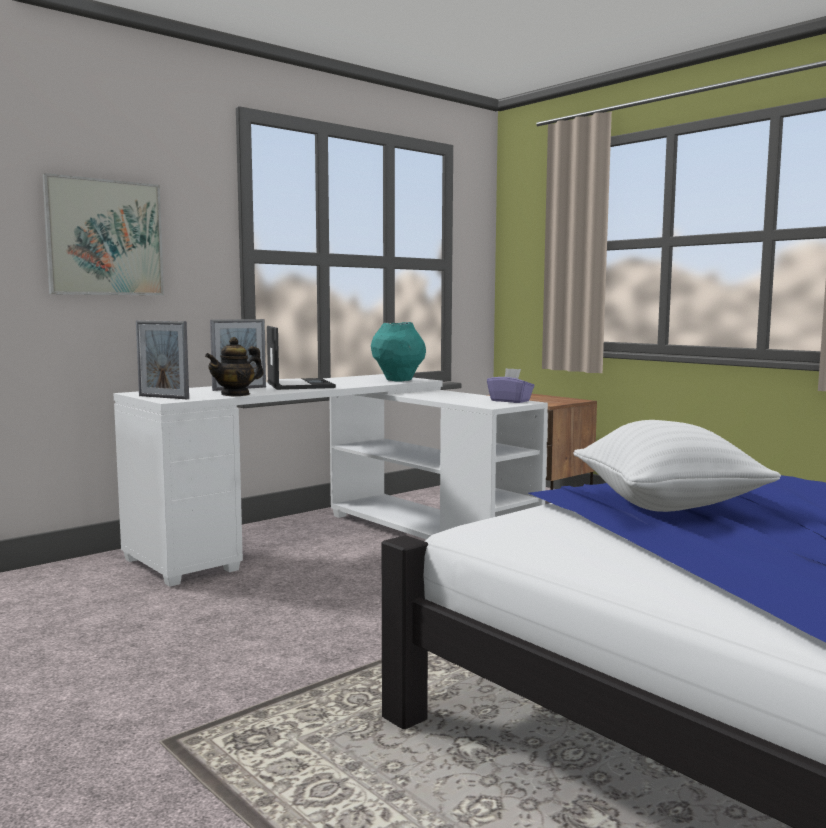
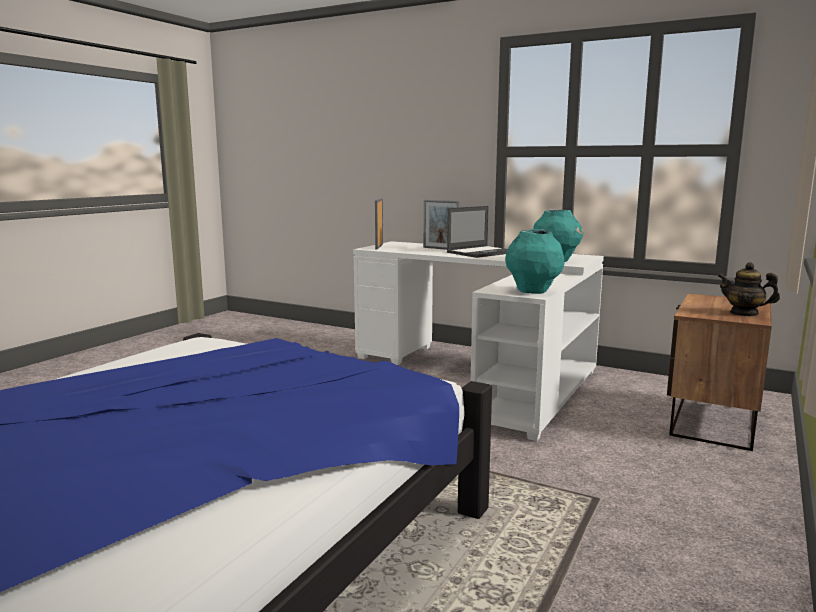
camera: 70 degrees right, 5 degrees up
picture [42,173,164,295] -> none
teapot [205,337,263,396] -> teapot moved to [718,262,780,316]
purple tissue box [487,368,534,403] -> turquoise vase [505,229,565,294]
white pillow [573,420,781,512] -> none

